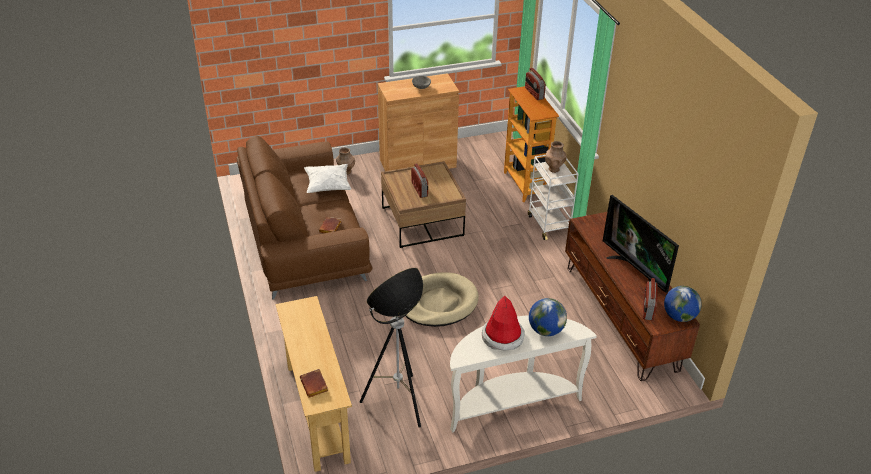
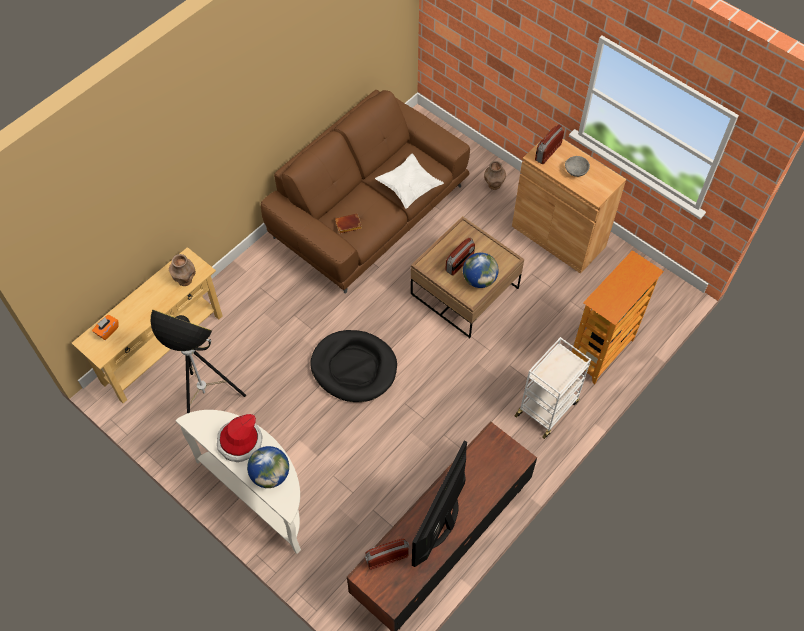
camera: 60 degrees right, 20 degrees up
brown book [300,369,328,398] -> orange tissue box [92,315,119,340]
beige dog bed [406,272,479,327] -> black dog bed [310,330,397,402]
radio [525,68,546,100] -> radio moved to [535,124,564,164]
brown vase [545,141,567,173] -> brown vase moved to [169,254,196,286]
globe [664,286,702,322] -> globe moved to [463,252,498,288]

